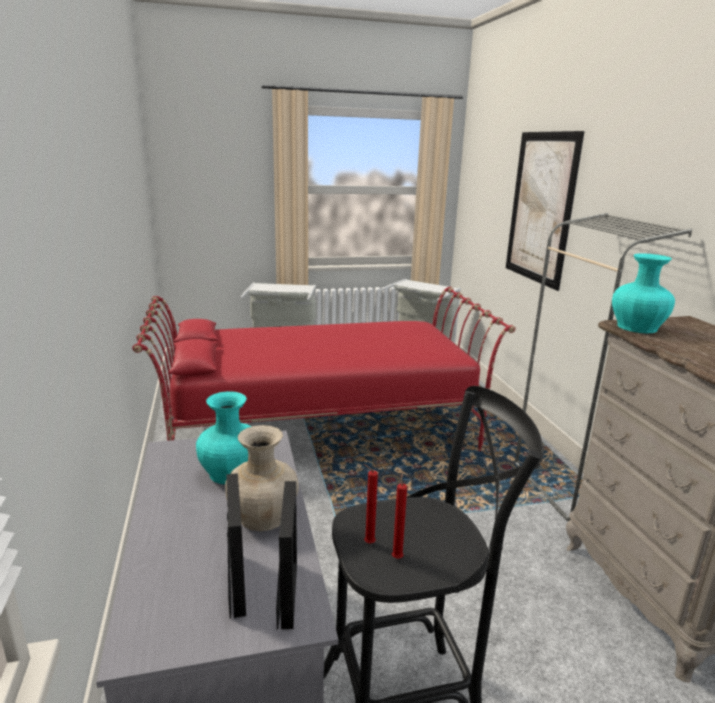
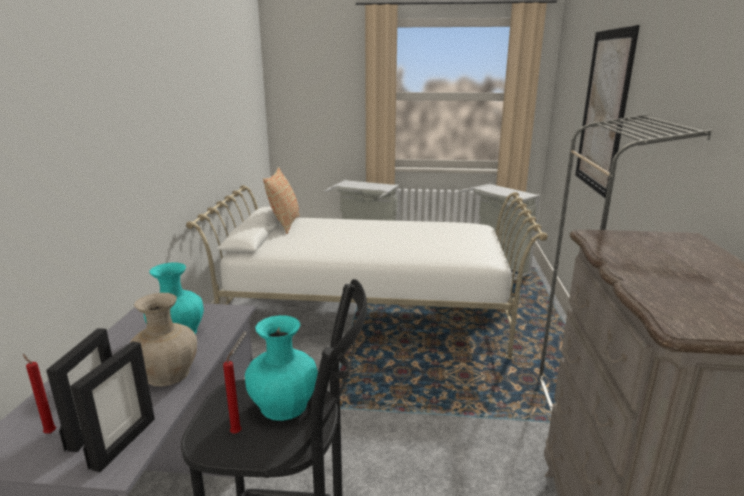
camera: 20 degrees right, 0 degrees up
red bed [132,287,516,451] -> white bed [186,185,548,359]
red candle [363,464,378,544] -> red candle moved to [23,354,56,433]
turquoise vase [612,253,675,333] -> turquoise vase moved to [245,315,318,421]
none -> beige pillow [263,167,300,234]

